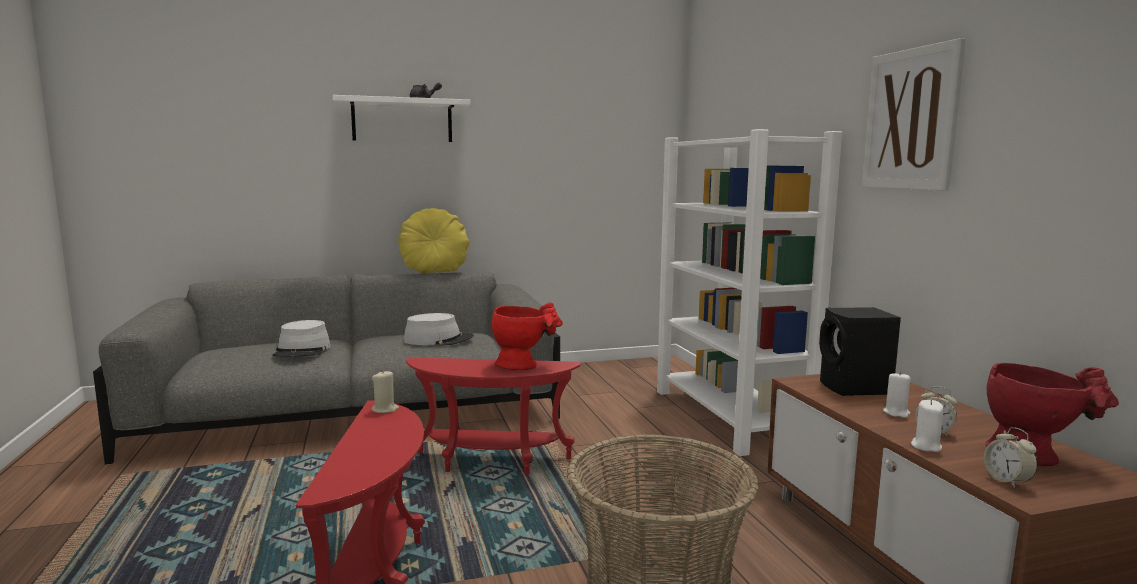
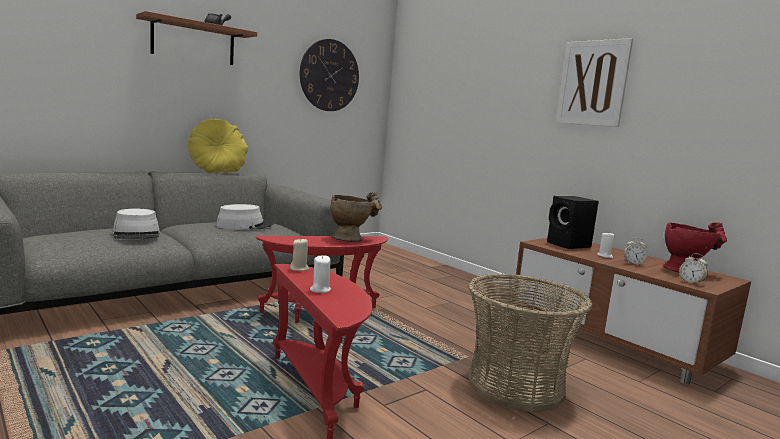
camera: 25 degrees left, 0 degrees up
white shelf [333,95,470,142] -> brown shelf [136,11,257,65]
red vase [492,303,563,370] -> beige vase [331,192,382,242]
white bookcase [657,129,842,456] -> none
white candle [911,400,944,452] -> white candle moved to [310,255,331,293]
none -> wall clock [300,39,359,111]

